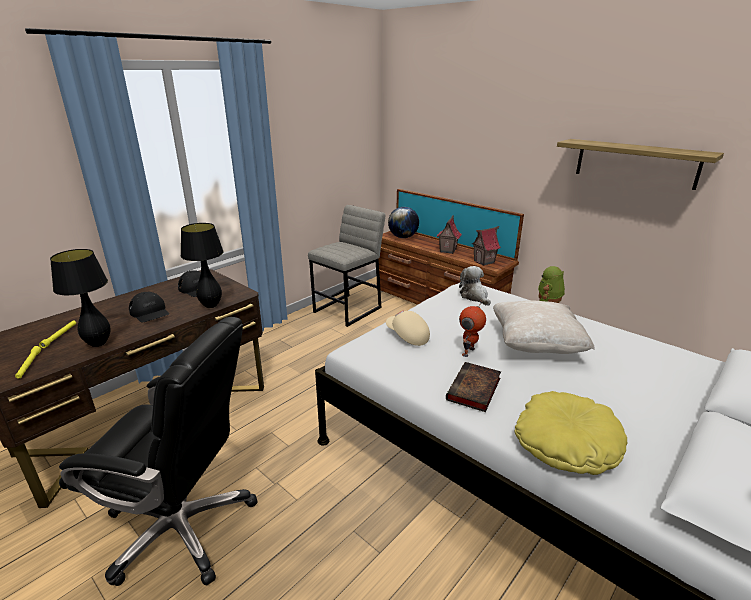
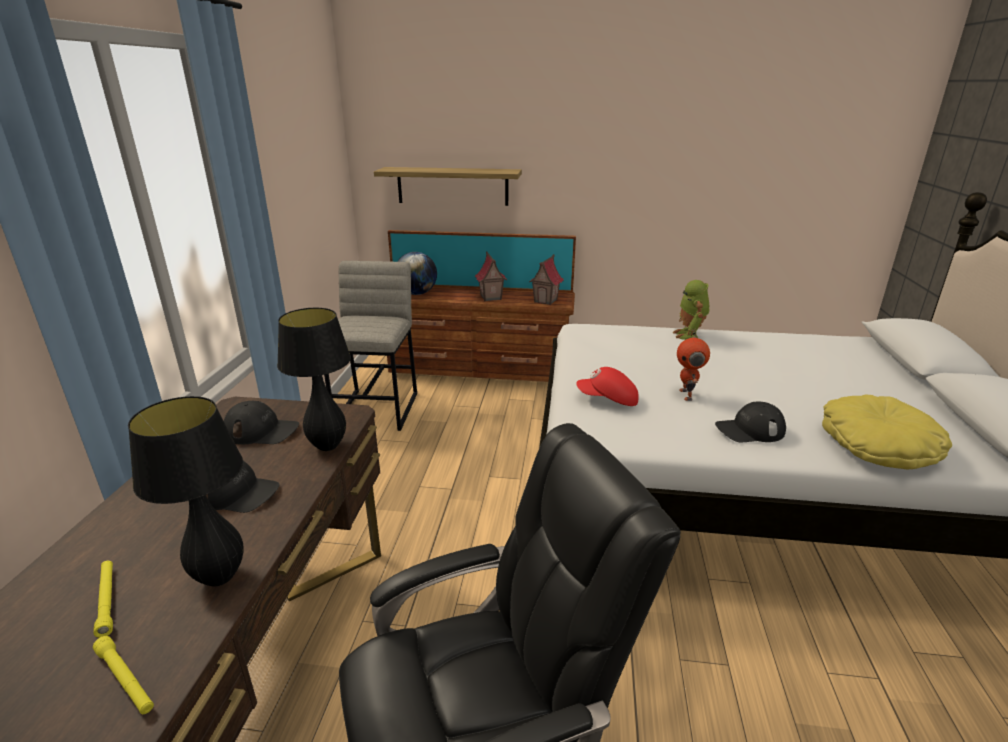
camera: 35 degrees left, 0 degrees up
beige cap [386,311,430,346] -> red cap [576,367,638,406]
book [446,362,501,412] -> black cap [715,402,786,442]
plush toy [459,266,491,306] -> none
beige pillow [493,300,595,354] -> none
shelf [557,139,724,190] -> shelf moved to [374,167,522,206]

